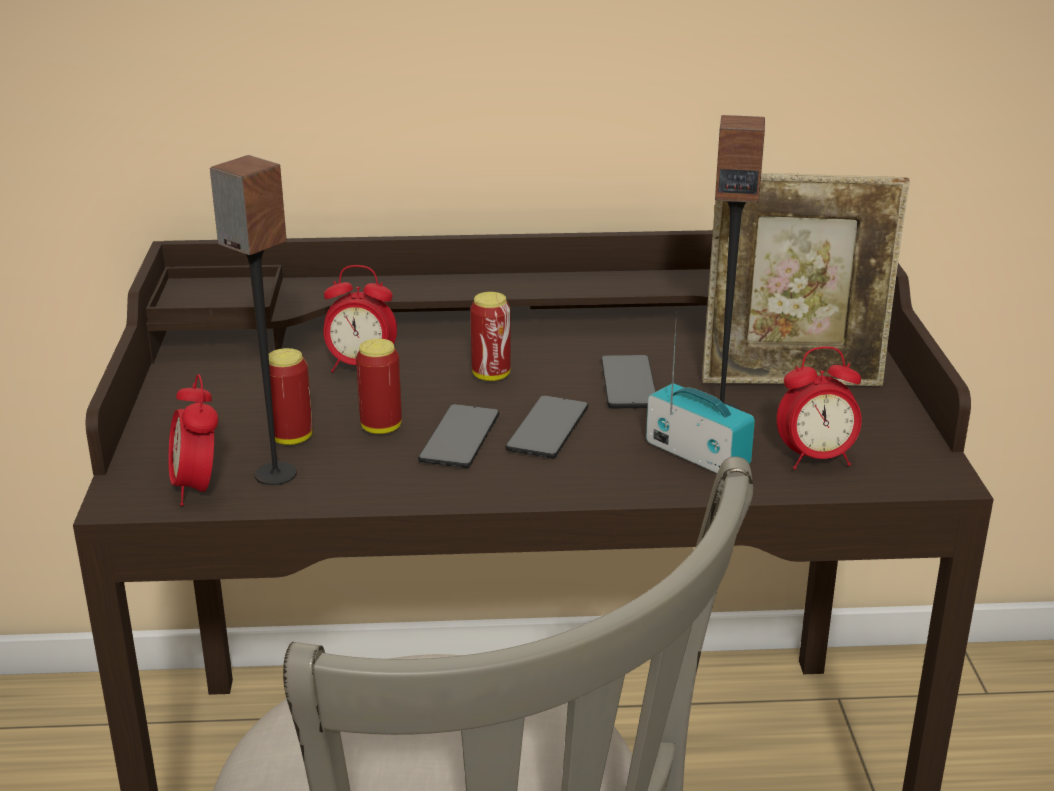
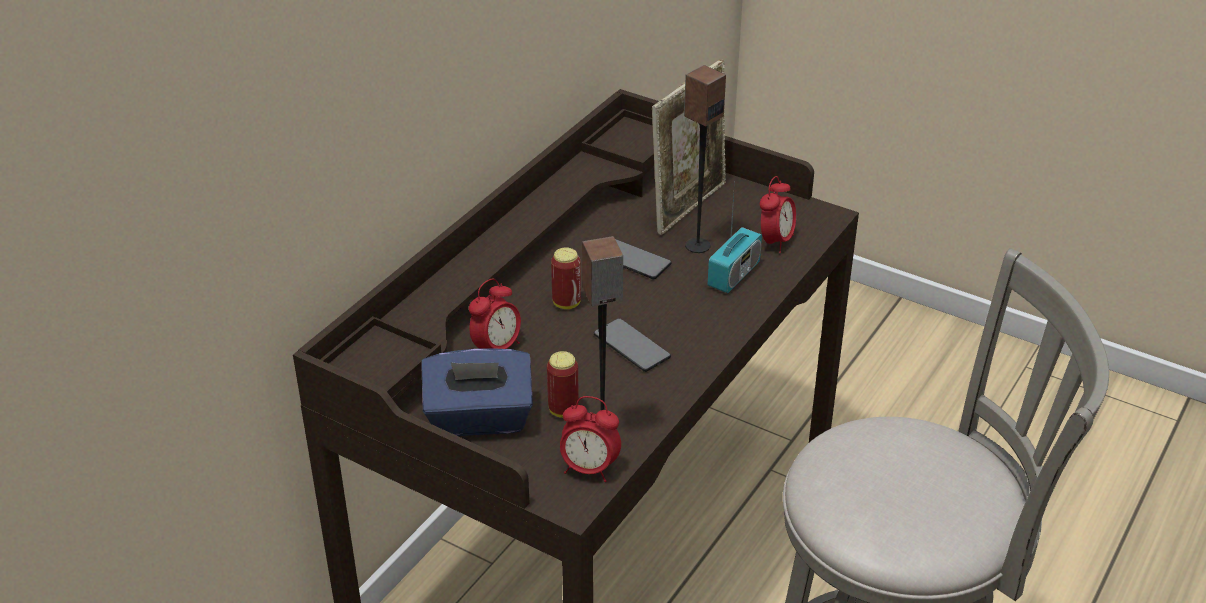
camera: 55 degrees left, 10 degrees up
can [356,339,402,434] -> none
phone [505,395,588,458] -> none
radio [646,312,755,473] -> radio turned 135 degrees clockwise [708,182,762,293]
none -> blue tissue box [421,348,533,436]

